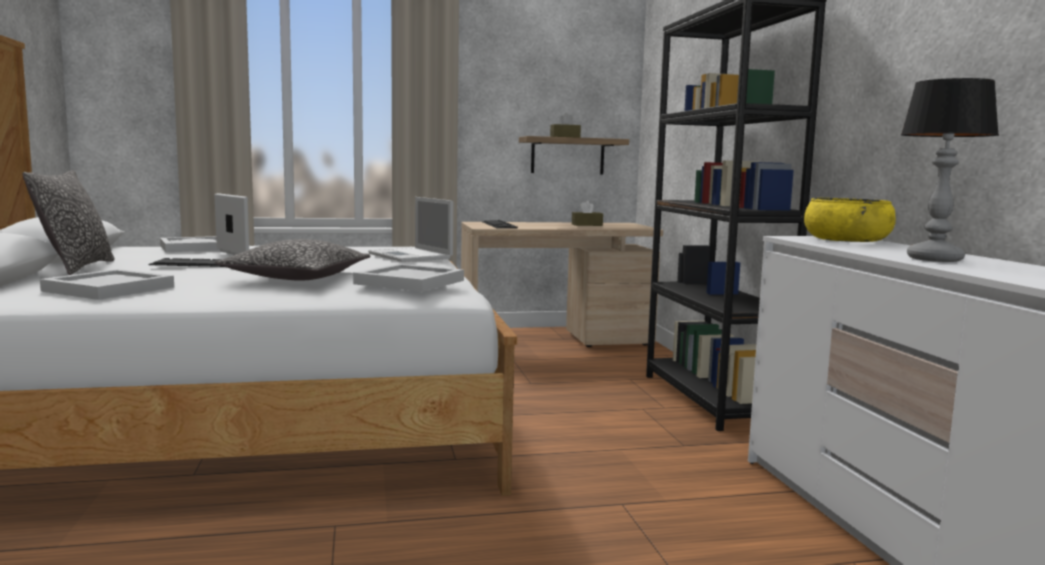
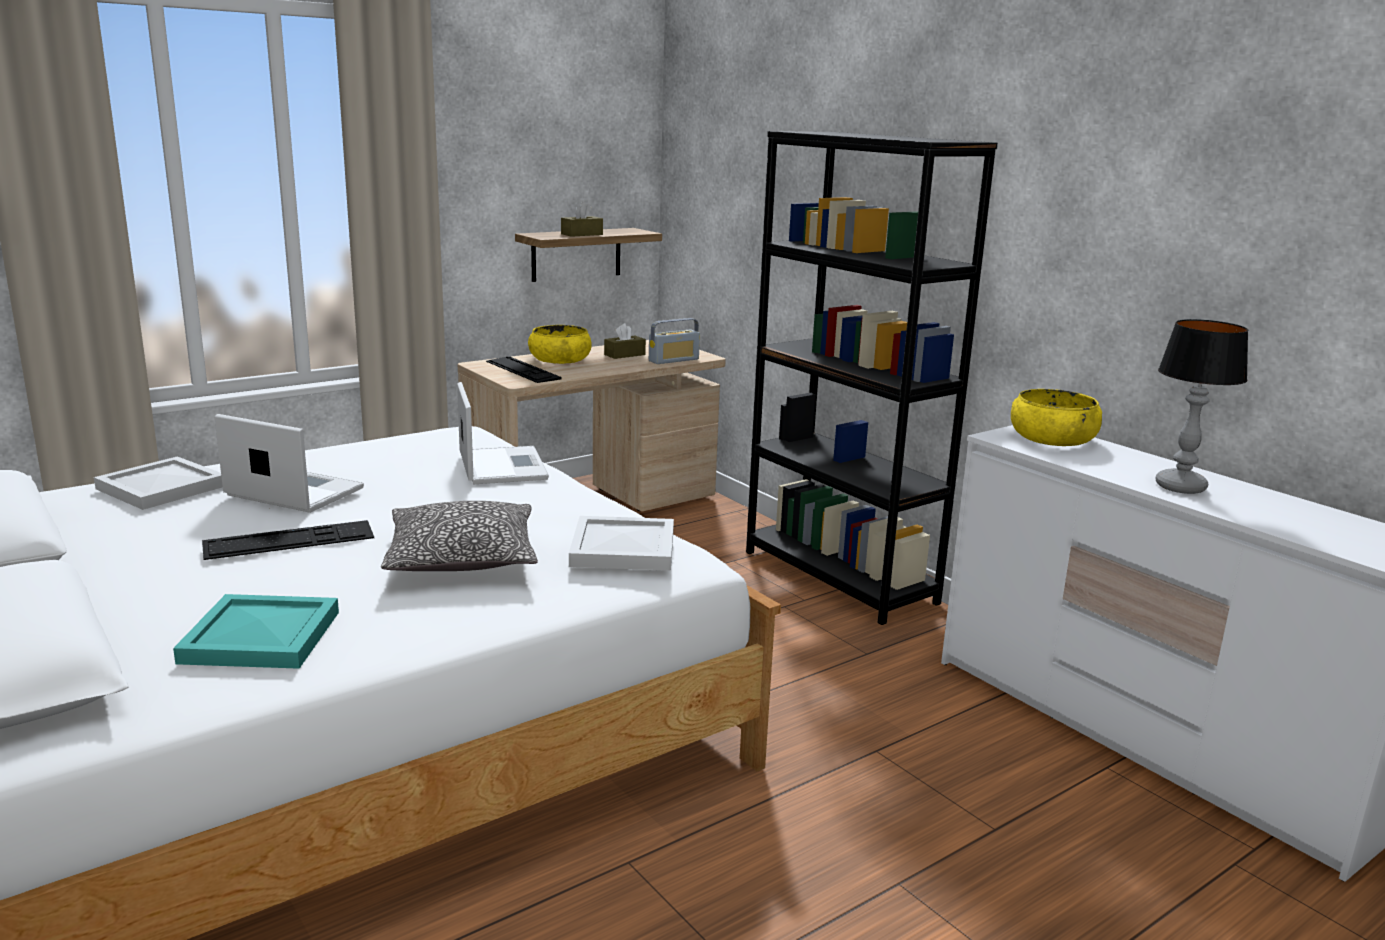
camera: 25 degrees left, 10 degrees up
pillow [23,170,115,275] -> none
white tray [40,269,174,300] -> turquoise tray [173,594,339,669]
laptop [368,197,453,262] -> laptop turned 135 degrees counterclockwise [457,382,549,484]
none -> yellow bowl [528,325,592,364]
none -> radio [649,318,700,364]

